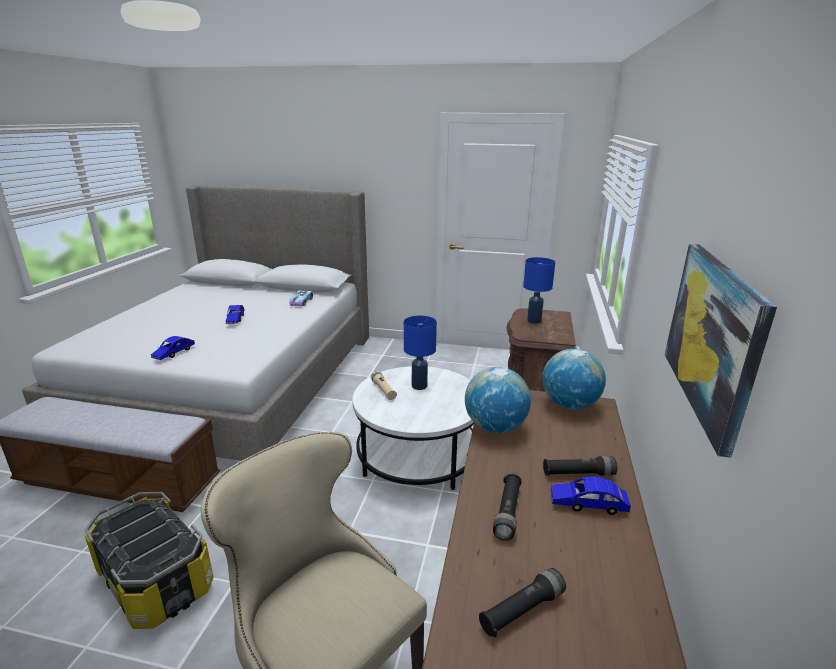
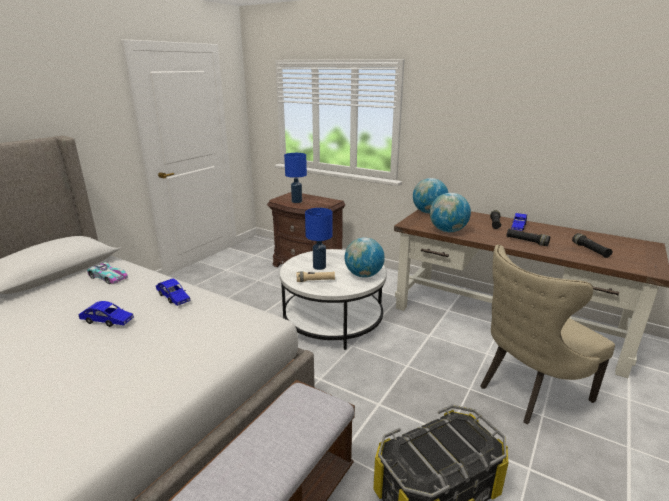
camera: 70 degrees left, 0 degrees up
blue toy car [151,336,195,360] -> blue toy car moved to [156,278,191,306]
picture [665,244,777,458] -> none
none -> globe [345,237,385,278]

